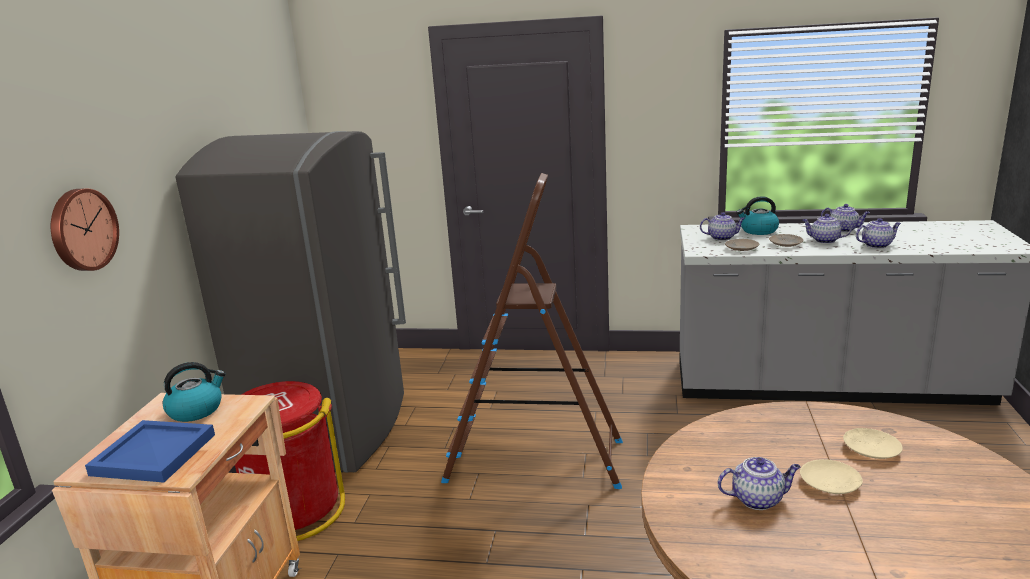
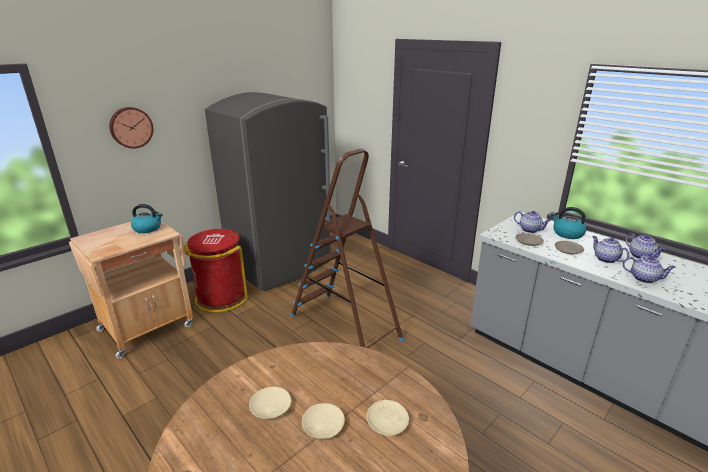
camera: 35 degrees right, 5 degrees up
blue tray [85,420,215,483] -> none
teapot [717,457,801,510] -> beige plate [249,387,291,419]

